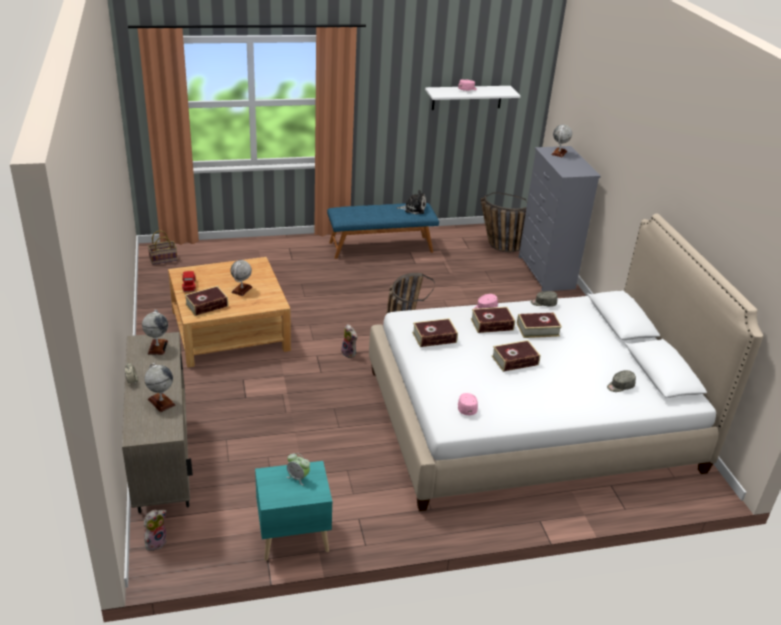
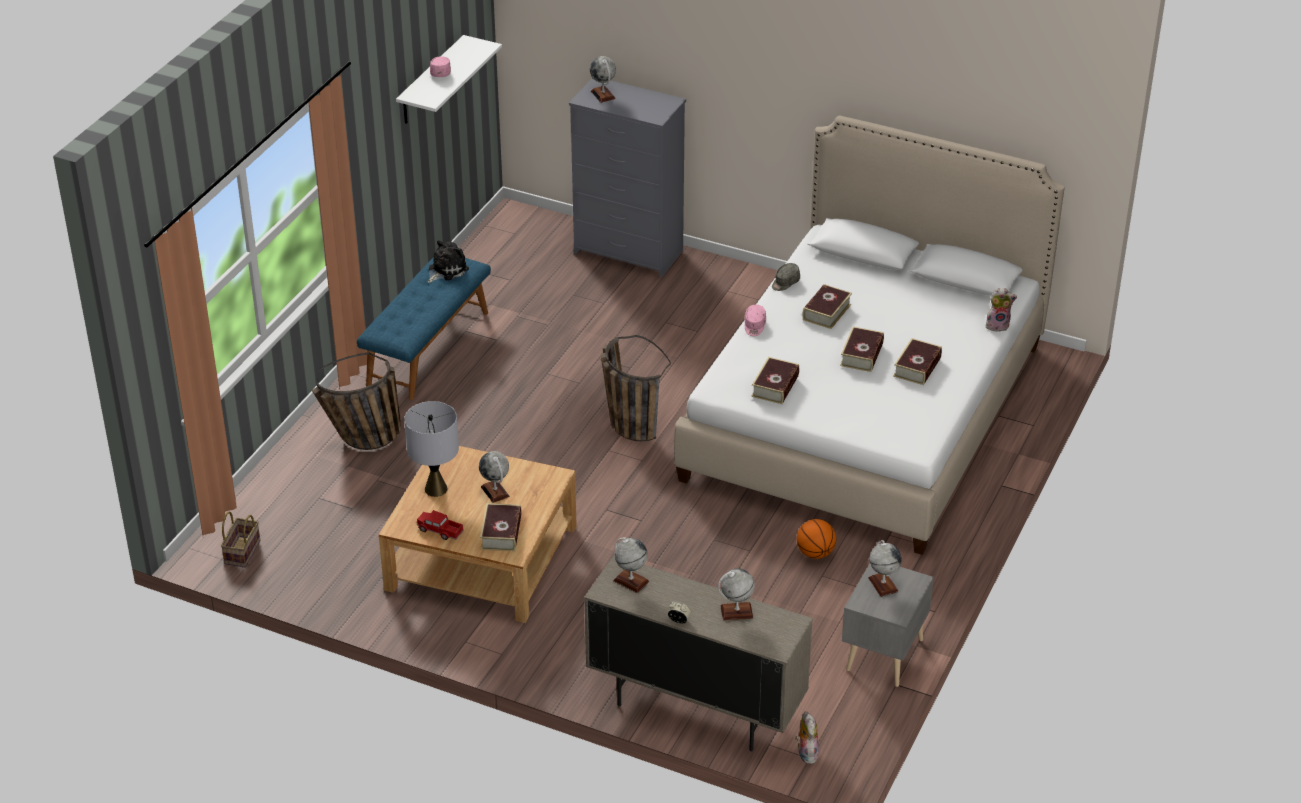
camera: 50 degrees left, 5 degrees up
turquoise nightstand [255,461,332,561] -> grey nightstand [842,564,934,687]
alarm clock [287,453,310,486] -> globe [868,540,902,597]
plush toy [341,324,357,358] -> plush toy moved to [986,288,1017,332]
pink cap [458,393,478,415] -> none
book [471,307,515,333] -> book moved to [893,338,942,385]
basket [481,192,527,252] -> basket moved to [312,352,401,450]
grey cap [607,370,636,392] -> none
none -> grey table lamp [404,401,459,497]
none -> basketball [797,519,836,559]

